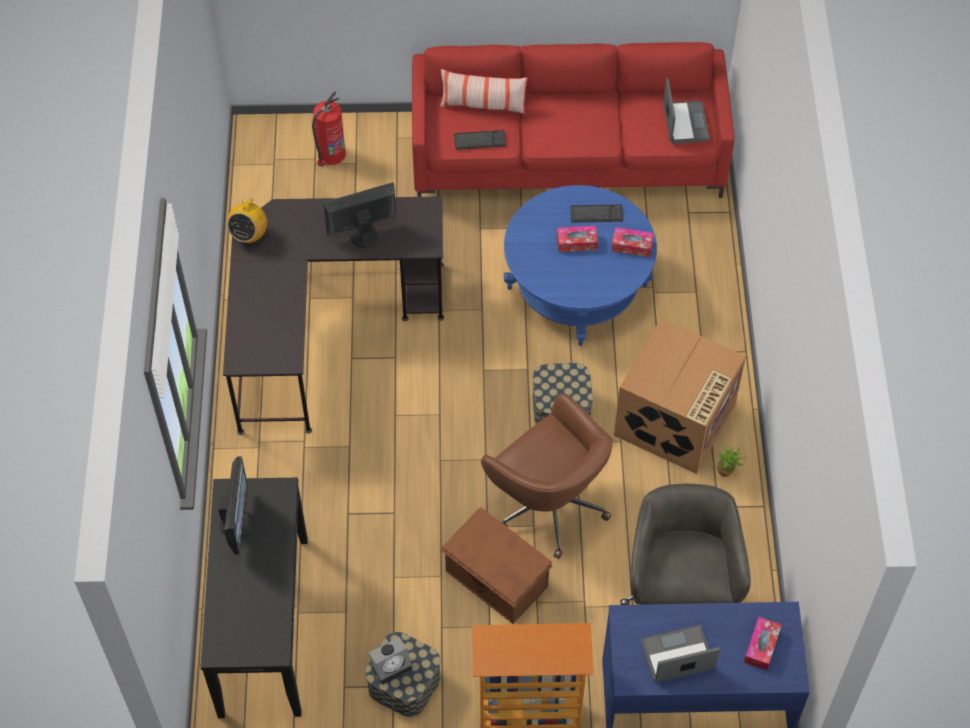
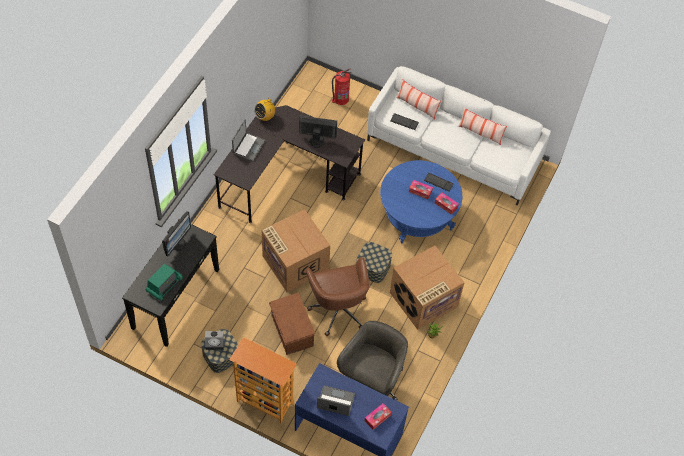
camera: 25 degrees right, 0 degrees up
red sofa [412,42,735,198] -> white sofa [367,66,551,206]
laptop [663,78,710,144] -> laptop moved to [232,120,265,161]
none -> radio [146,264,183,301]
none -> cardboard box [262,209,330,292]
none -> pillow [458,108,507,145]

